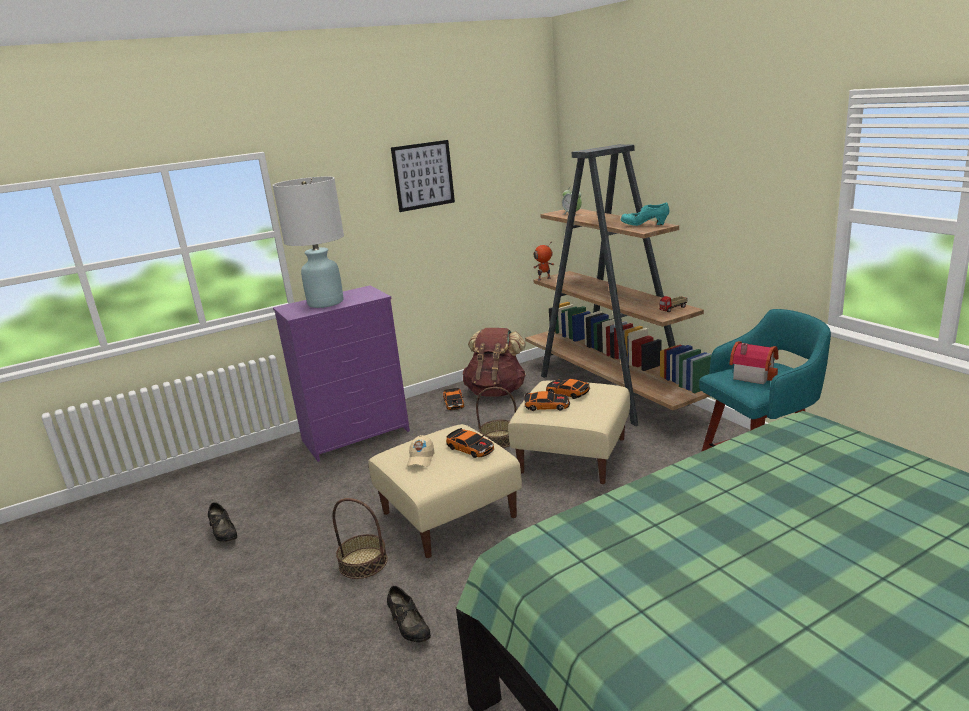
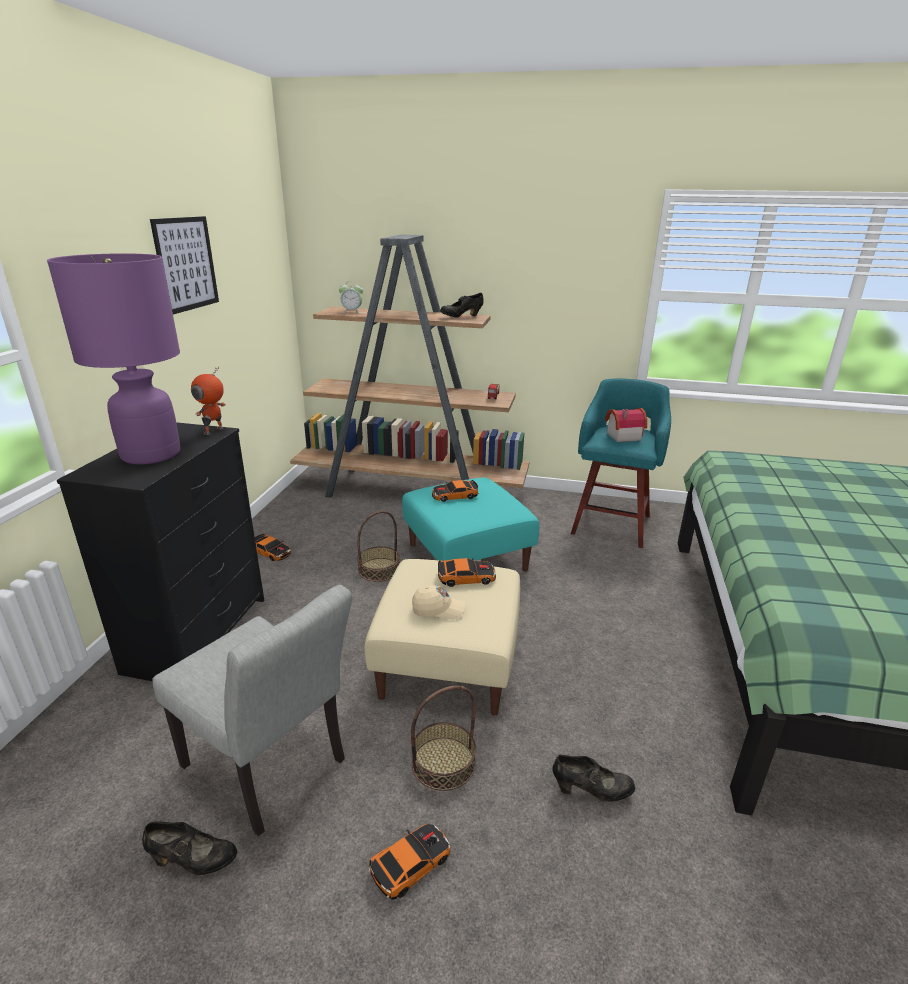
camera: 50 degrees left, 5 degrees up
white table lamp [272,176,344,308] -> purple table lamp [47,253,180,465]
purple dresser [273,285,410,462] -> black dresser [57,422,264,681]
beige cap [407,435,434,467] -> beige cap turned 45 degrees counterclockwise [412,585,465,620]
brown backpack [463,328,526,397] -> none
beige ottoman [508,380,630,484] -> turquoise ottoman [402,478,540,571]
toy car [524,391,570,411] -> toy car moved to [369,824,450,900]
toy robot [533,241,554,281] -> toy robot moved to [191,367,226,435]
turquoise shoe [621,202,669,226] -> black shoe [440,293,484,317]
none -> grey chair [153,585,352,836]

